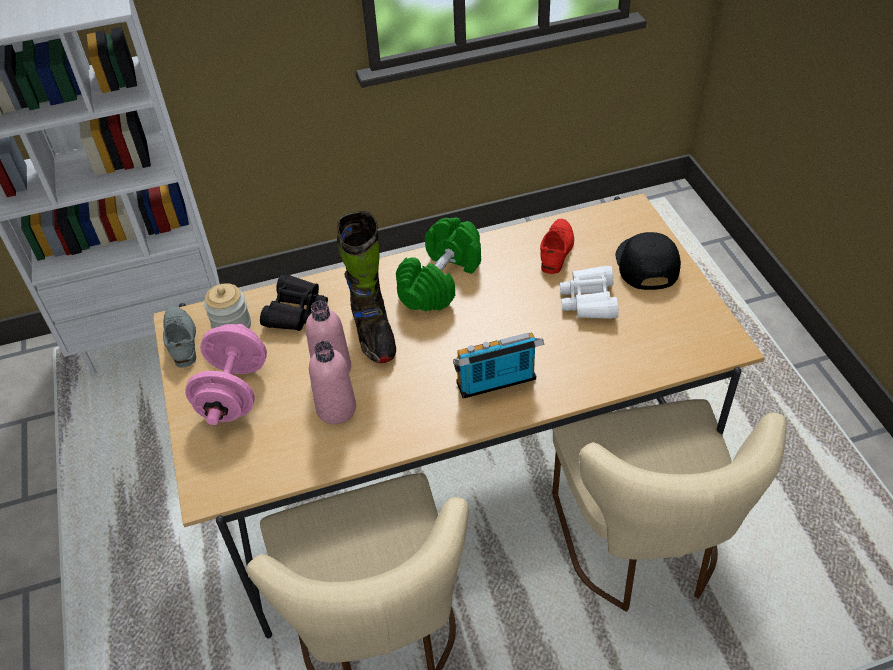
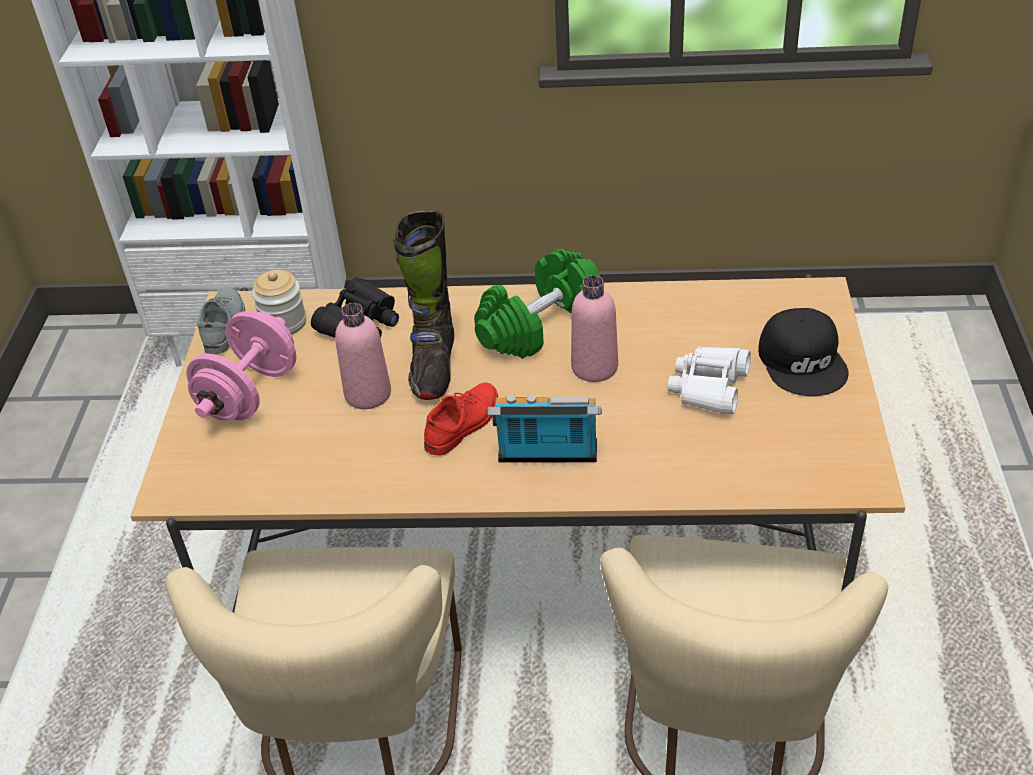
camera: 20 degrees right, 5 degrees down
pink bottle [309,341,356,424] -> pink bottle moved to [571,275,618,382]
red shoe [540,219,574,274] -> red shoe moved to [424,383,498,455]
black cap [616,232,681,290] -> black cap turned 150 degrees clockwise [758,308,849,396]

